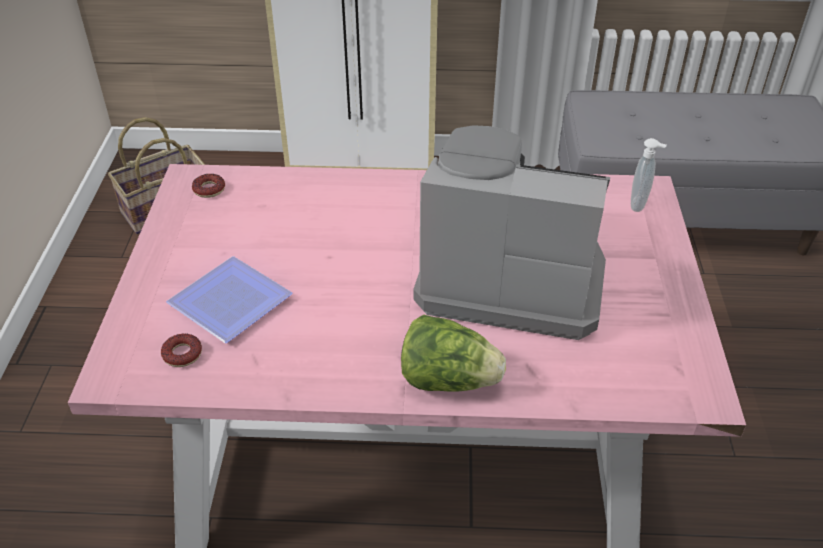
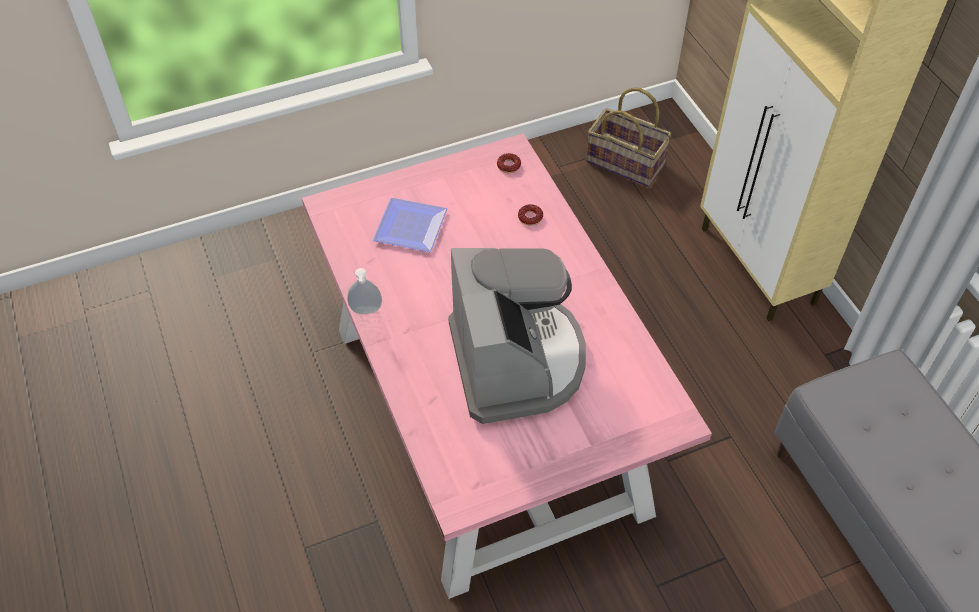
camera: 65 degrees right, 10 degrees up
donut [161,333,202,367] -> donut moved to [518,204,543,226]
lettuce [401,315,506,392] -> none
soap dispenser [631,138,667,212] -> soap dispenser moved to [347,268,382,314]

